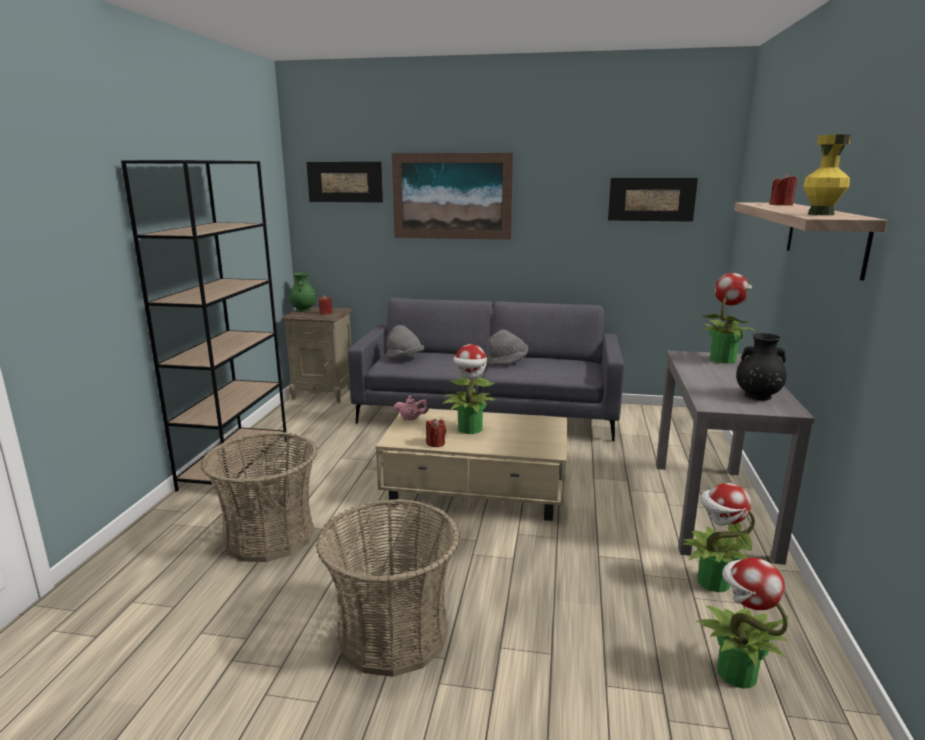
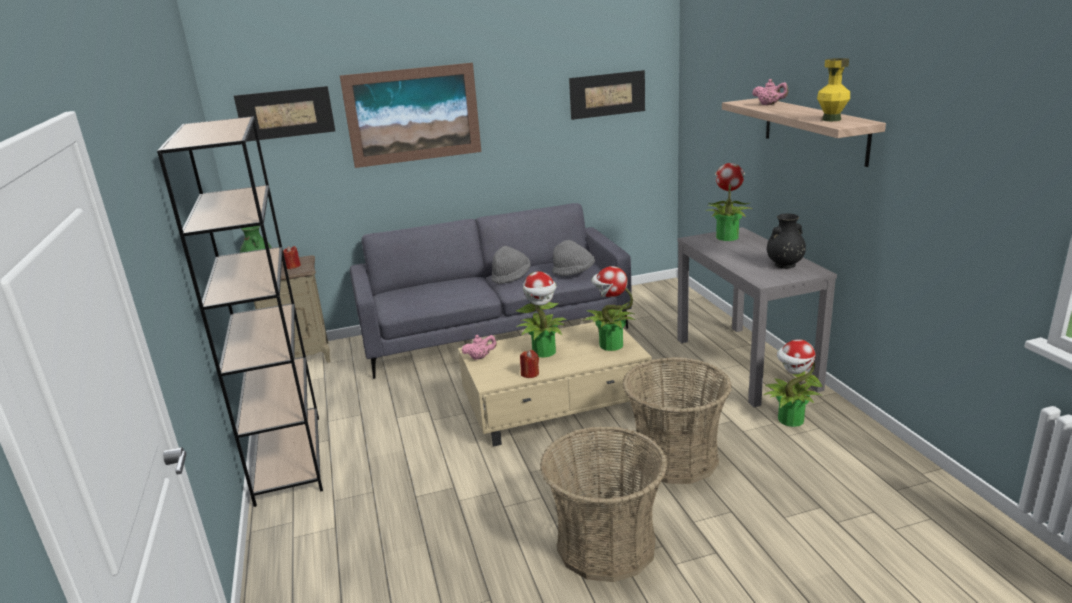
camera: 25 degrees left, 5 degrees up
basket [201,432,317,562] -> basket moved to [622,357,732,484]
grey hat [386,325,424,358] -> grey hat moved to [552,240,595,276]
potted plant [696,558,788,689] -> potted plant moved to [583,266,635,351]
red candle [769,174,797,206] -> pink teapot [752,79,789,105]

